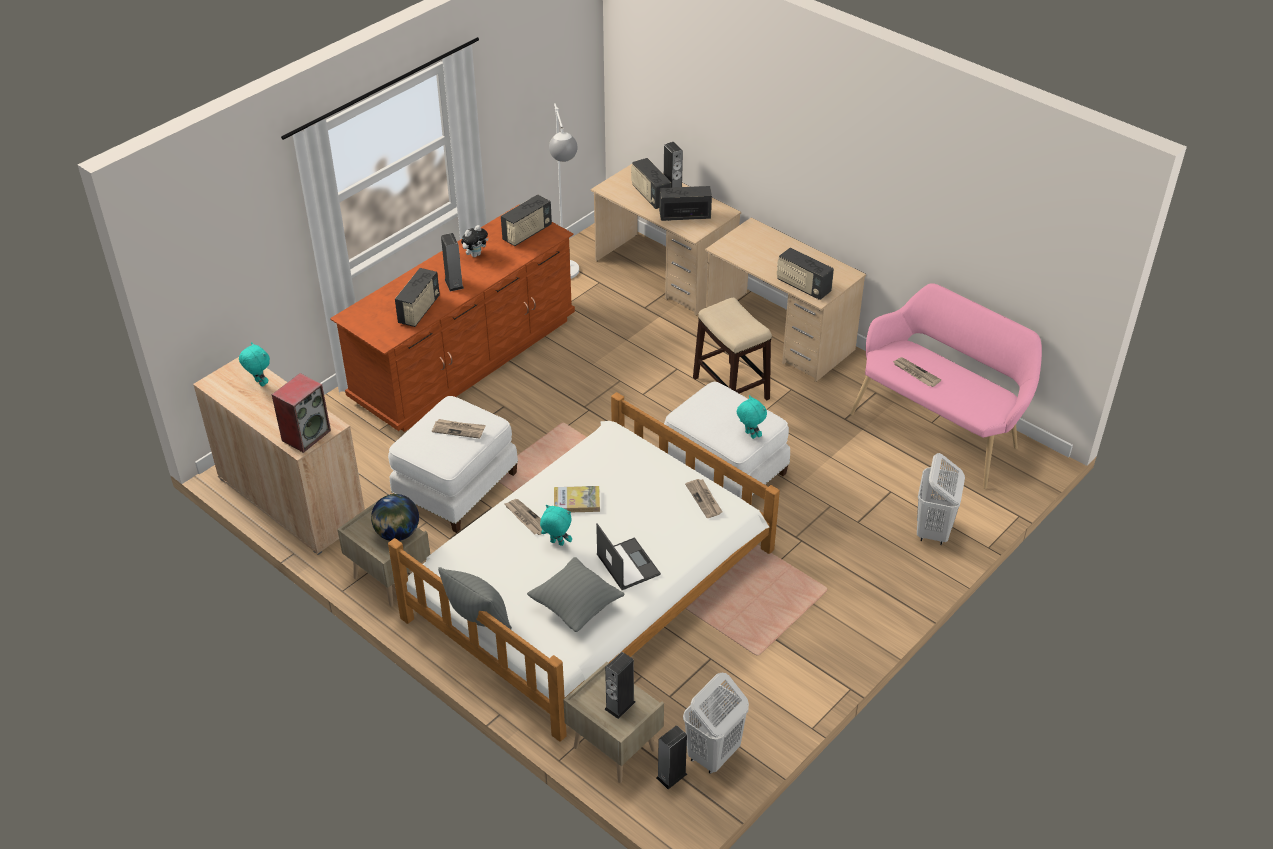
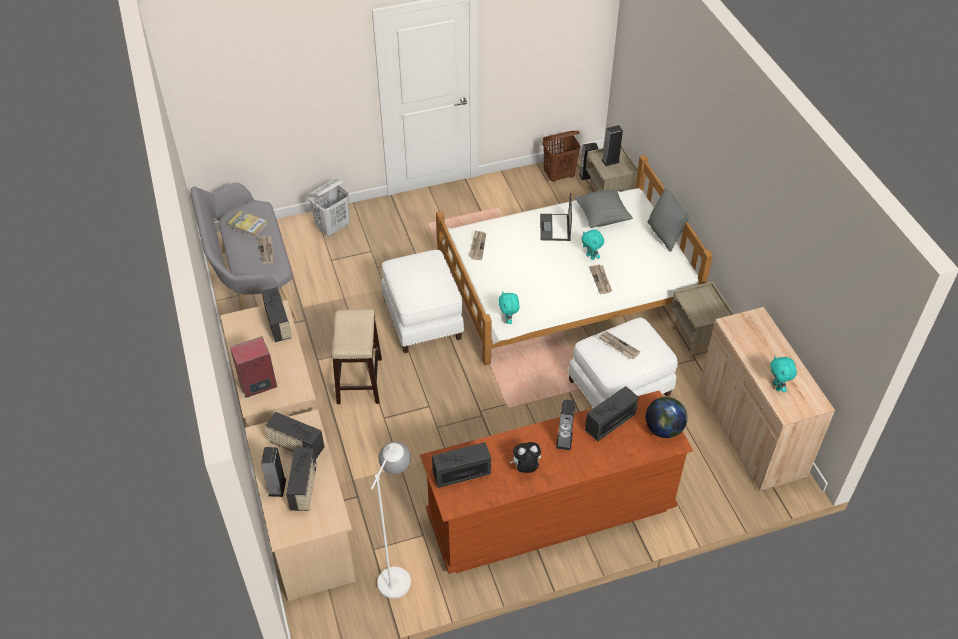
camera: 150 degrees left, 5 degrees up
speaker [272,373,331,453] -> speaker moved to [230,336,277,398]
globe [371,494,419,541] -> globe moved to [646,397,687,438]
book [554,486,600,512] -> book moved to [228,211,268,237]
white laundry basket [683,673,749,774] -> brown laundry basket [542,131,581,182]
turquoise plush toy [737,395,767,439] -> turquoise plush toy moved to [499,292,519,324]
pink bench [850,283,1042,489] -> grey bench [191,182,299,322]

